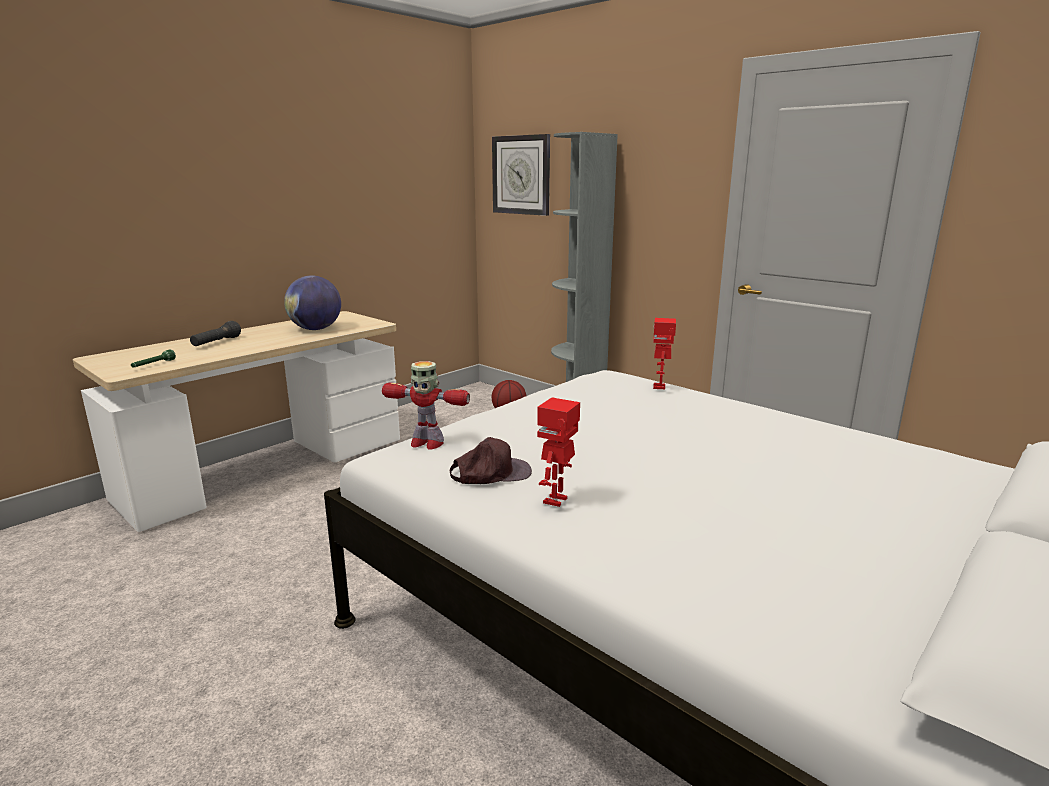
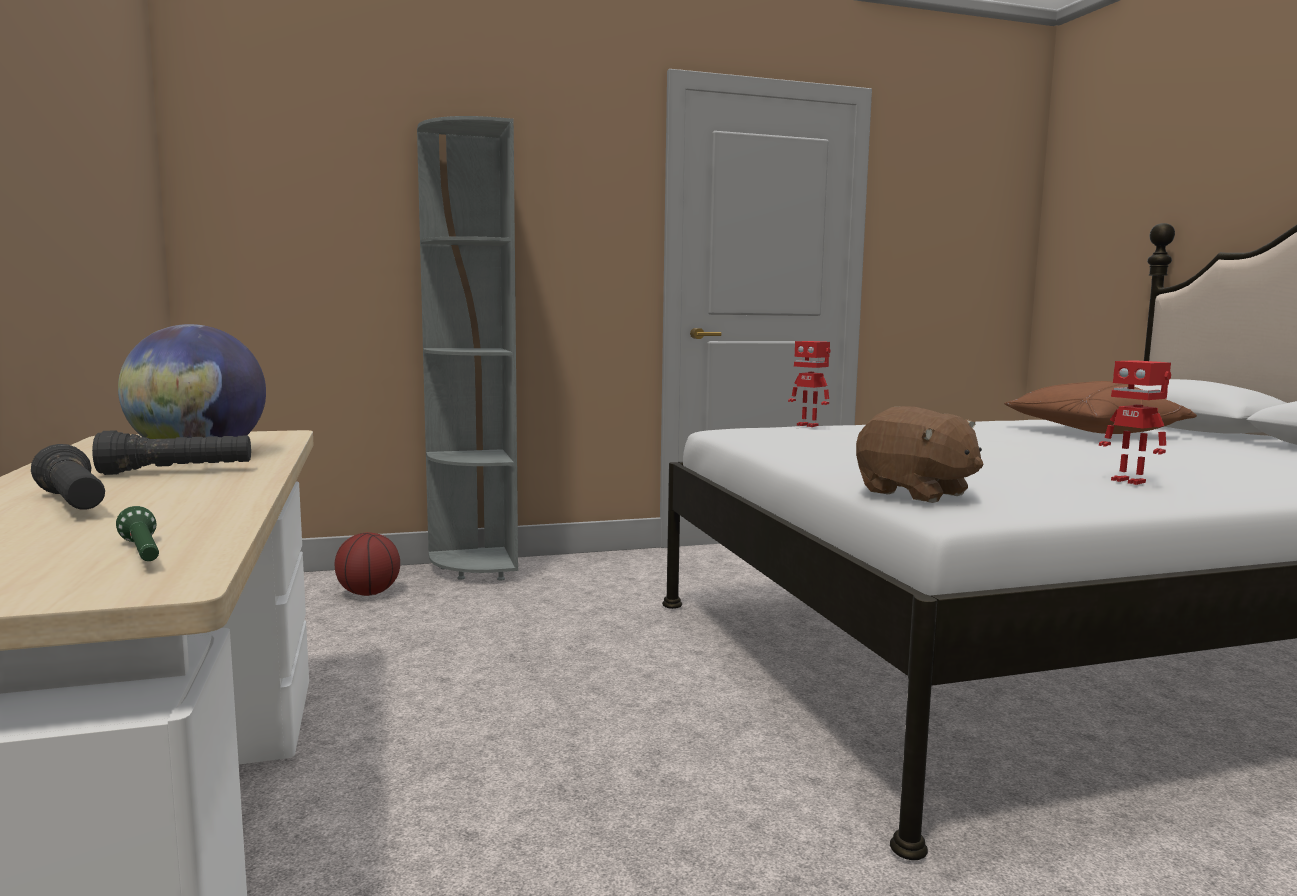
camera: 60 degrees left, 10 degrees down
toy robot [382,361,470,450] -> brown plush toy [856,406,983,503]
brown cap [450,437,532,484] -> none
wall clock [492,134,550,216] -> none
none -> black flashlight [92,431,251,475]
none -> brown pillow [1004,381,1197,434]

